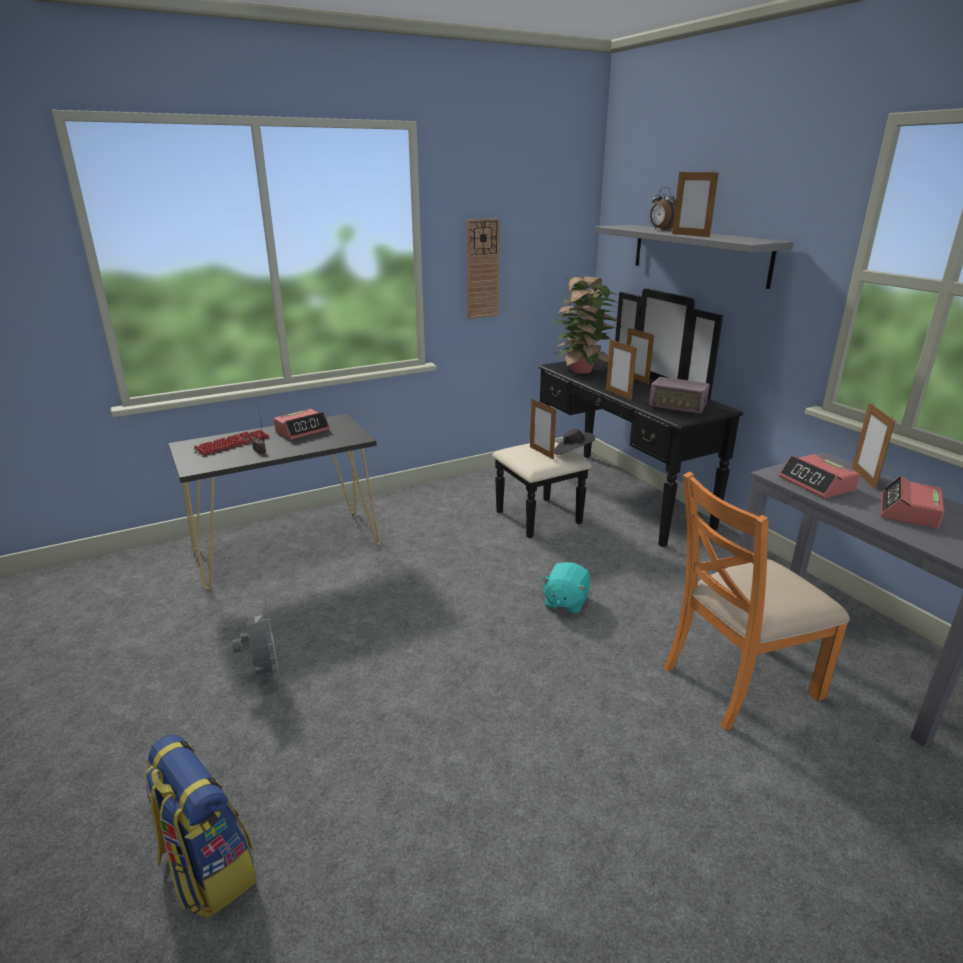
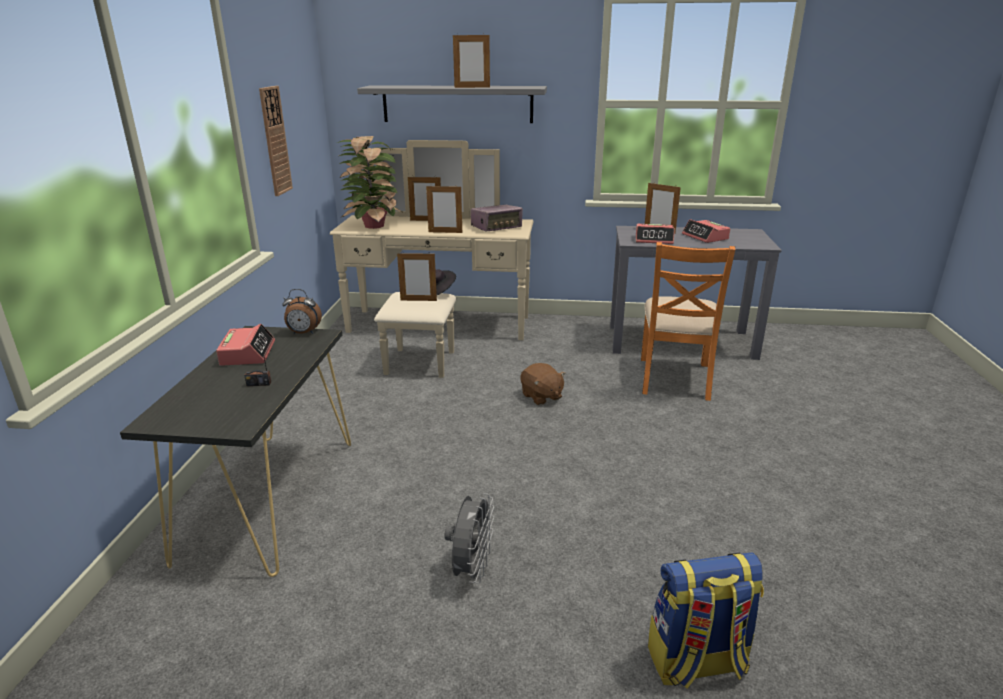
camera: 55 degrees left, 0 degrees up
keyboard [194,430,270,456] -> none
grey fan [232,597,279,679] -> grey fan turned 90 degrees clockwise [444,493,494,583]
black dresser [492,288,743,547] -> beige dresser [330,140,534,378]
turquoise plush toy [541,562,591,614] -> brown plush toy [520,363,566,405]
alarm clock [650,187,676,230] -> alarm clock moved to [282,289,322,334]

